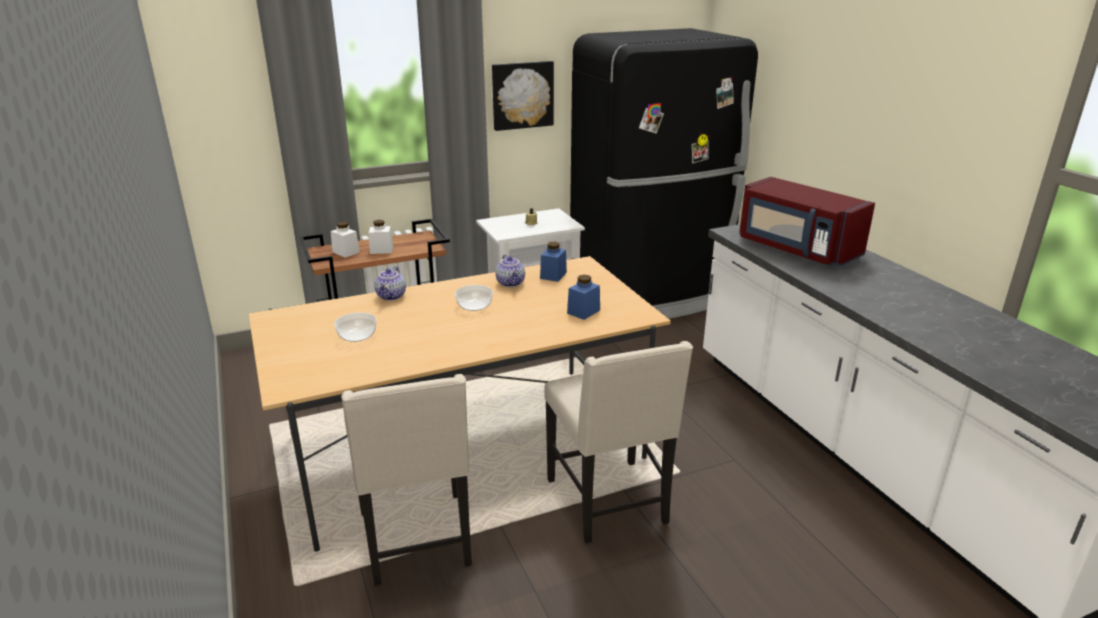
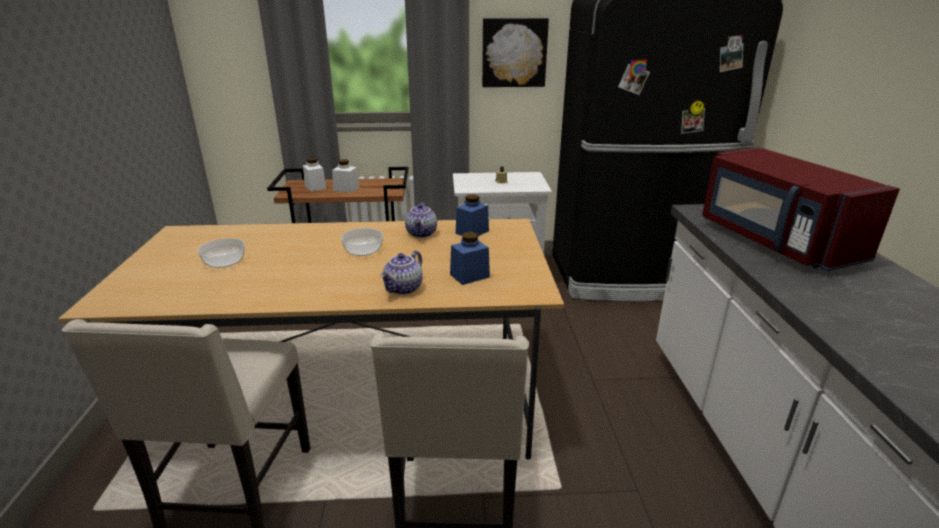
camera: 20 degrees right, 0 degrees up
teapot [374,266,406,301] -> teapot moved to [380,251,423,295]

